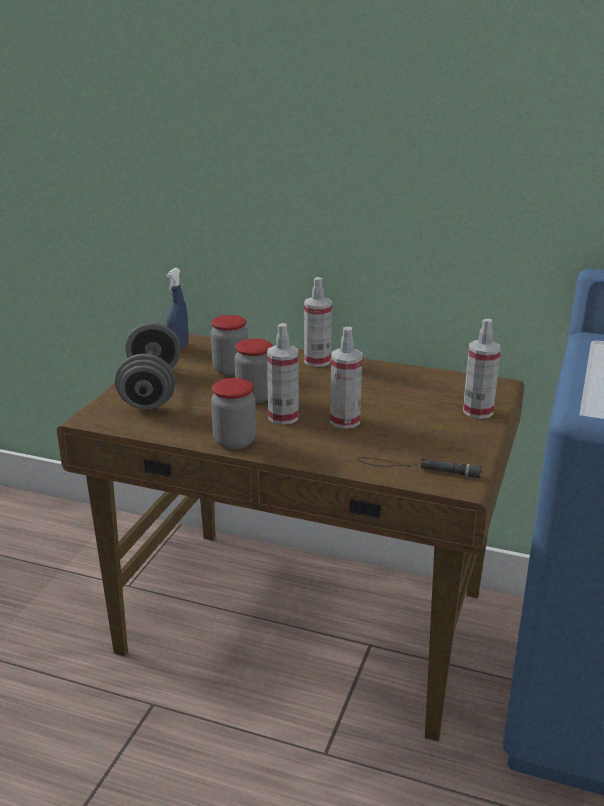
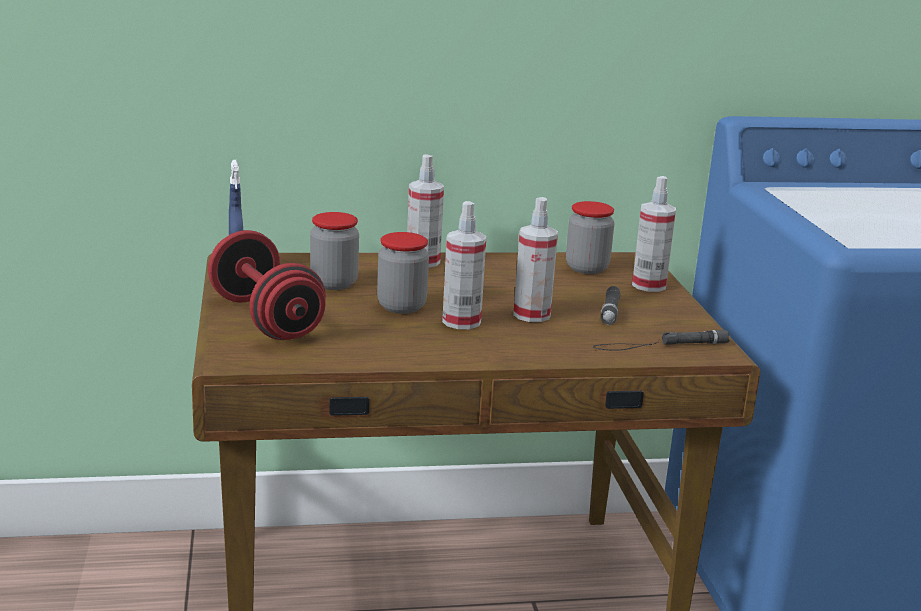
camera: 30 degrees left, 5 degrees down
grey dumbbell [115,323,181,409] -> red dumbbell [208,230,326,340]
jar [211,378,256,450] -> jar moved to [566,201,614,274]
none -> black flashlight [601,286,621,325]

